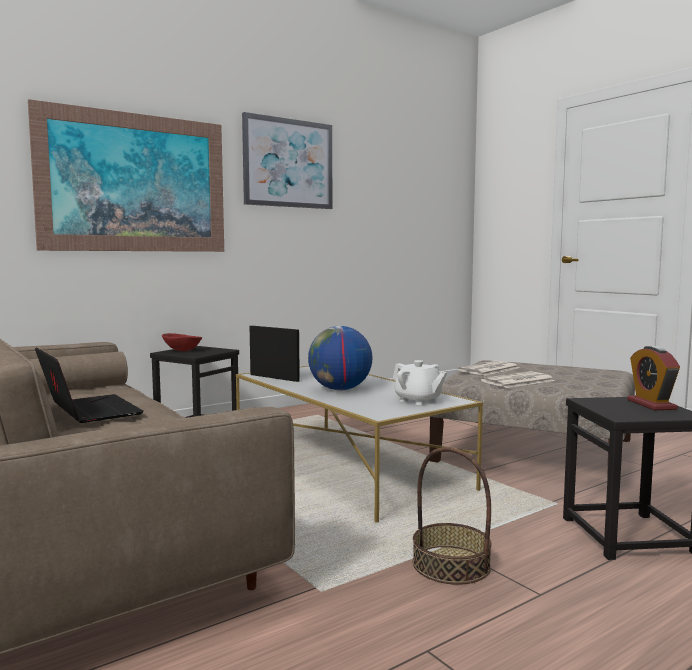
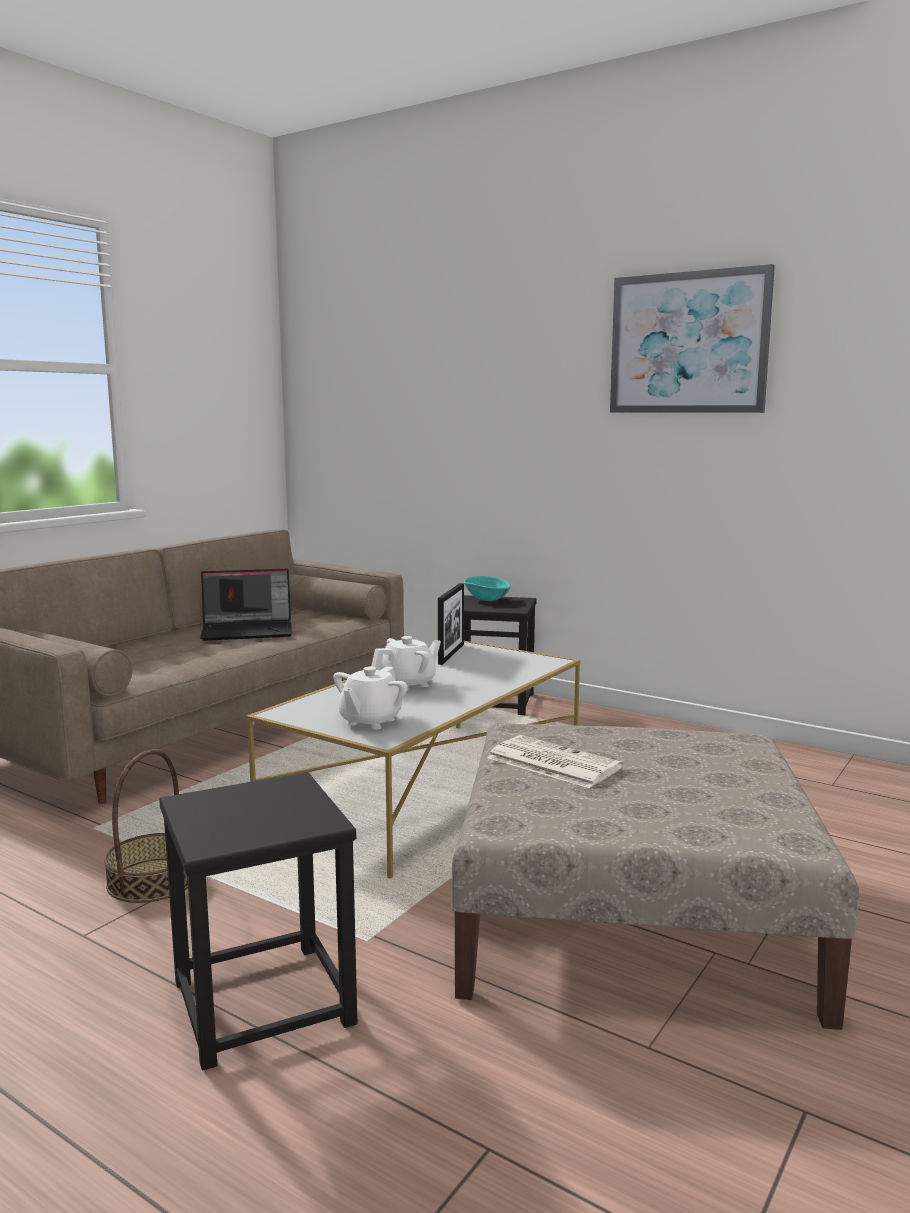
camera: 70 degrees right, 5 degrees up
picture [28,99,224,252] -> none
laptop [35,348,144,423] -> laptop turned 45 degrees clockwise [200,569,292,641]
red bowl [162,333,202,351] -> turquoise bowl [464,576,511,601]
globe [308,326,372,390] -> white teapot [371,636,441,691]
newspaper [458,360,519,375] -> none
alarm clock [627,346,680,410] -> none

